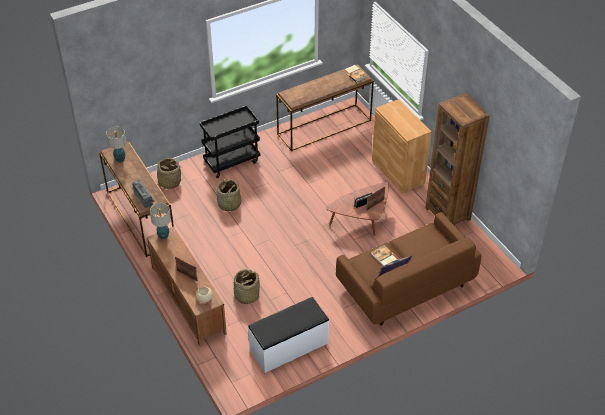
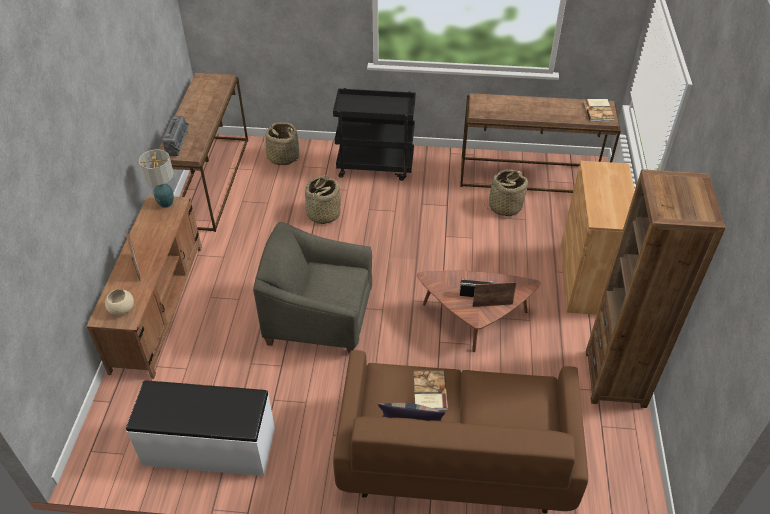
camera: 35 degrees right, 0 degrees up
table lamp [106,127,127,162] -> none
basket [234,269,260,304] -> basket moved to [483,169,528,216]
none -> grey armchair [253,222,372,353]

